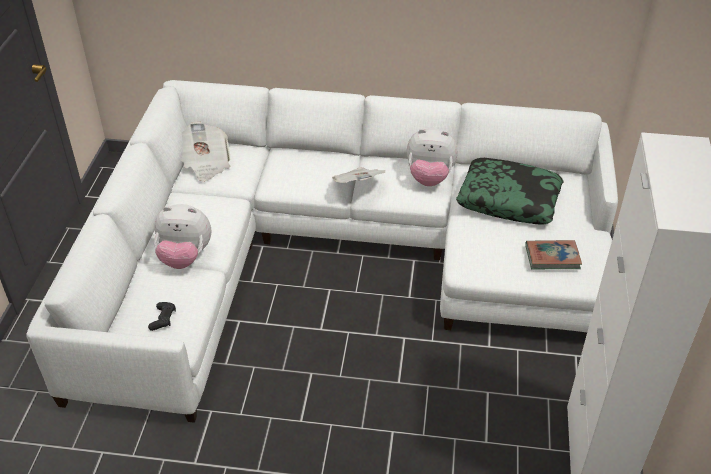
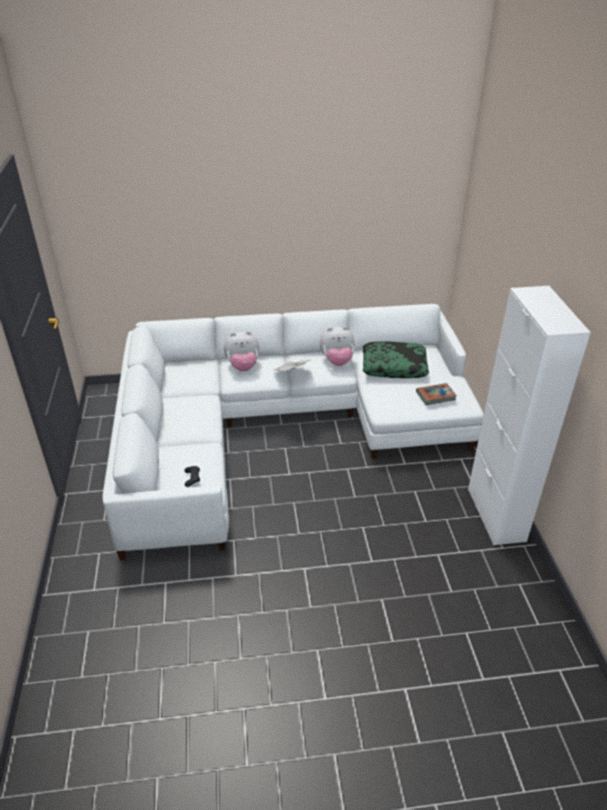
camera: 15 degrees left, 5 degrees down
plush toy [154,204,211,269] -> plush toy moved to [224,331,259,371]
newspaper [181,121,230,182] -> none

